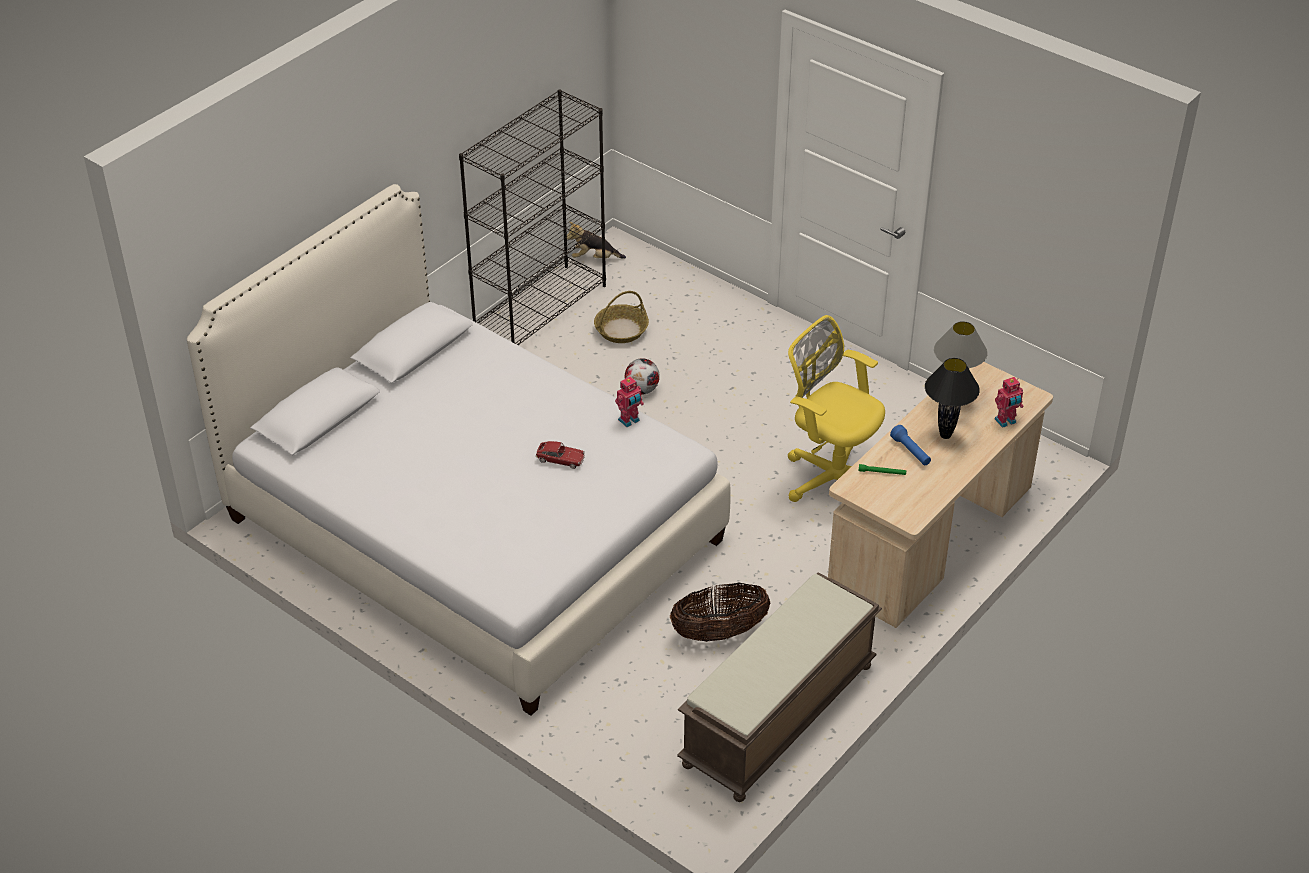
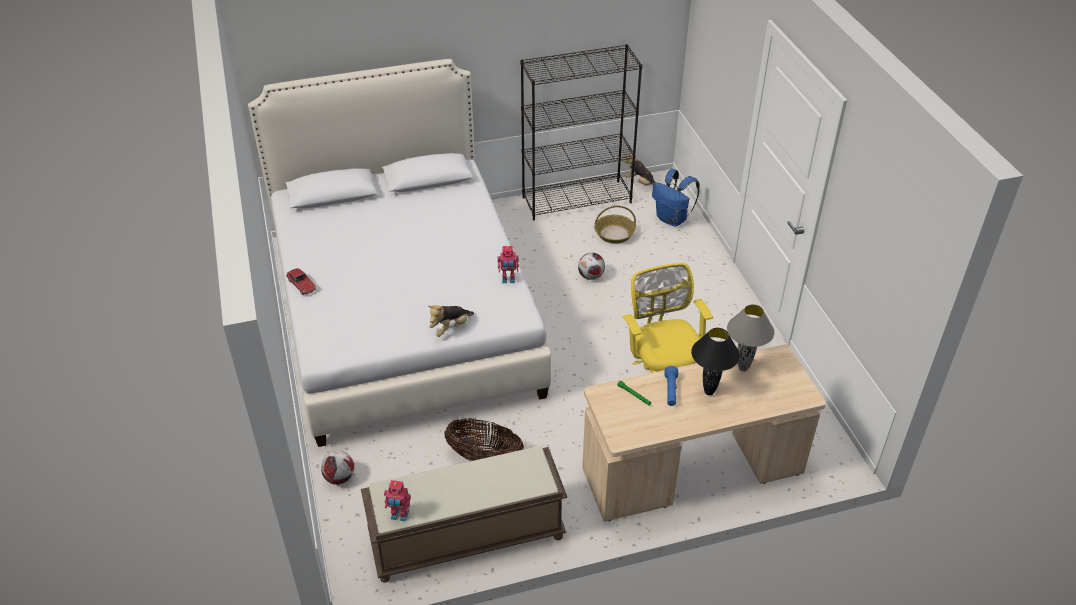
camera: 35 degrees right, 0 degrees up
toy car [535,441,585,469] -> toy car moved to [286,268,316,295]
toy robot [994,377,1023,428] -> toy robot moved to [384,480,411,522]
none -> football [321,451,355,485]
none -> plush toy [428,305,474,337]
none -> blue backpack [652,169,699,227]

